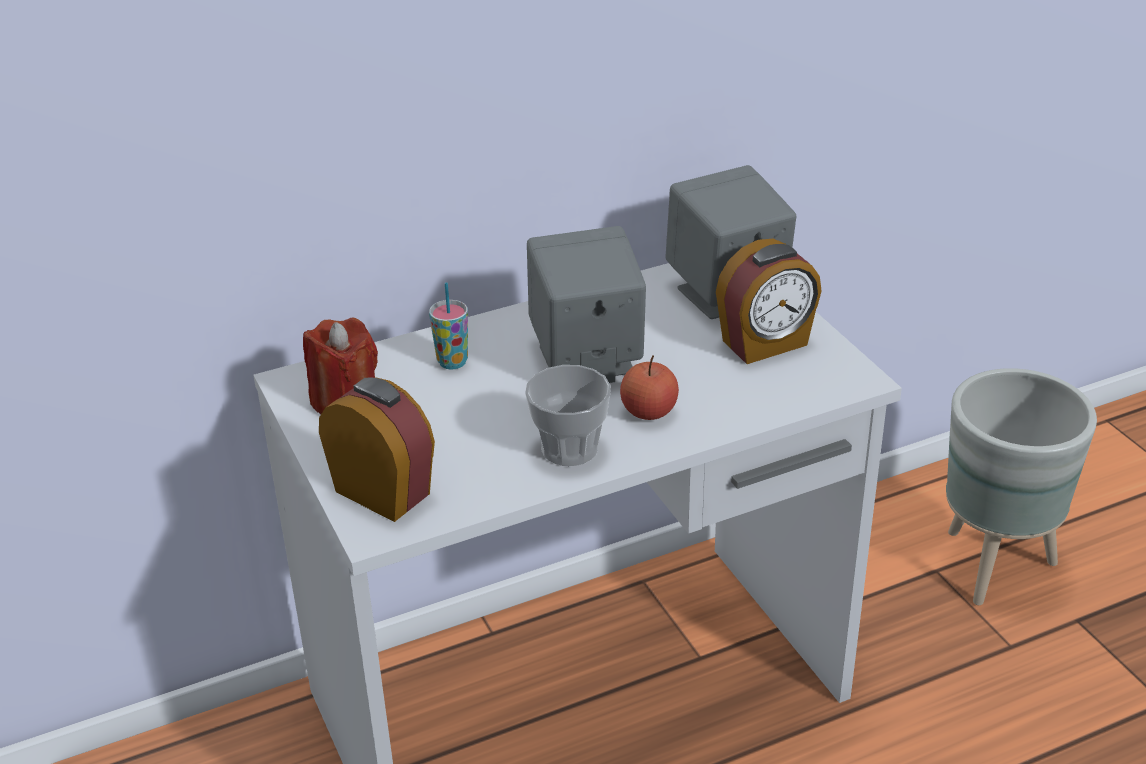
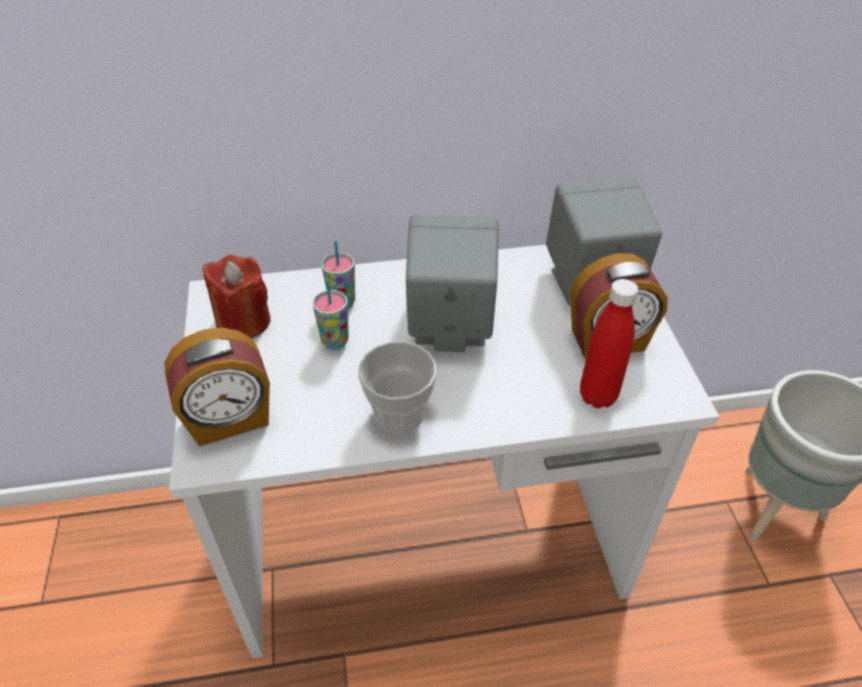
camera: 15 degrees right, 10 degrees up
alarm clock [319,377,435,522] -> alarm clock turned 105 degrees clockwise [165,327,270,446]
apple [620,355,679,420] -> none
none -> cup [312,279,349,350]
none -> red bottle [580,279,638,408]

